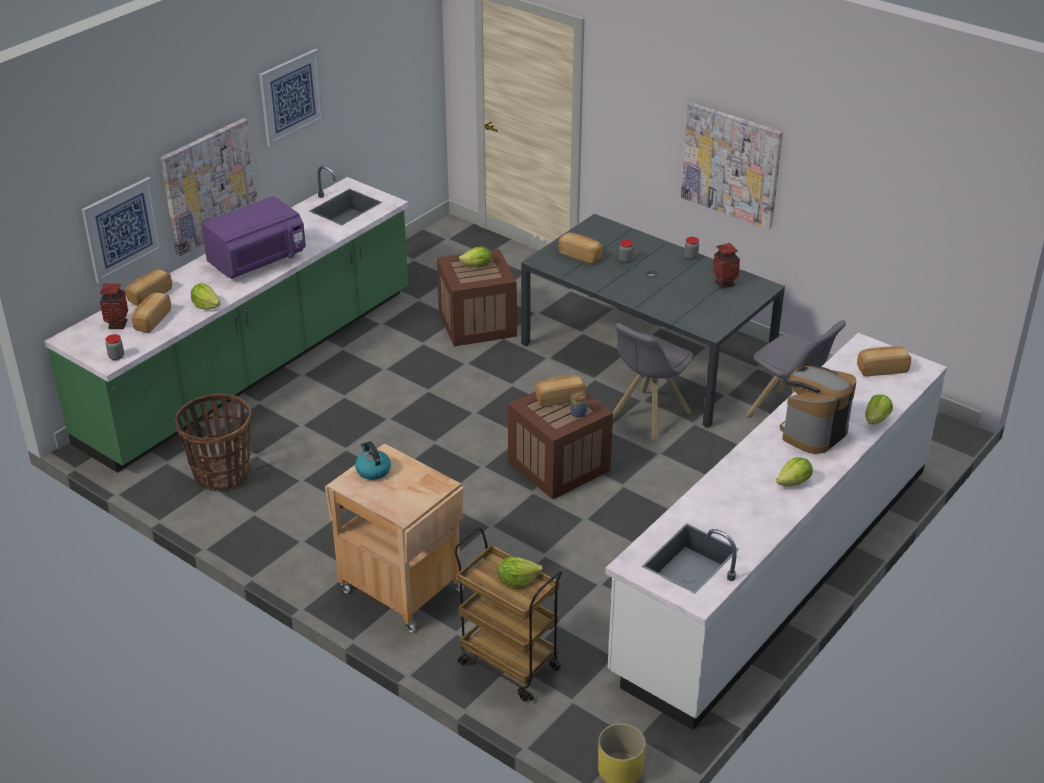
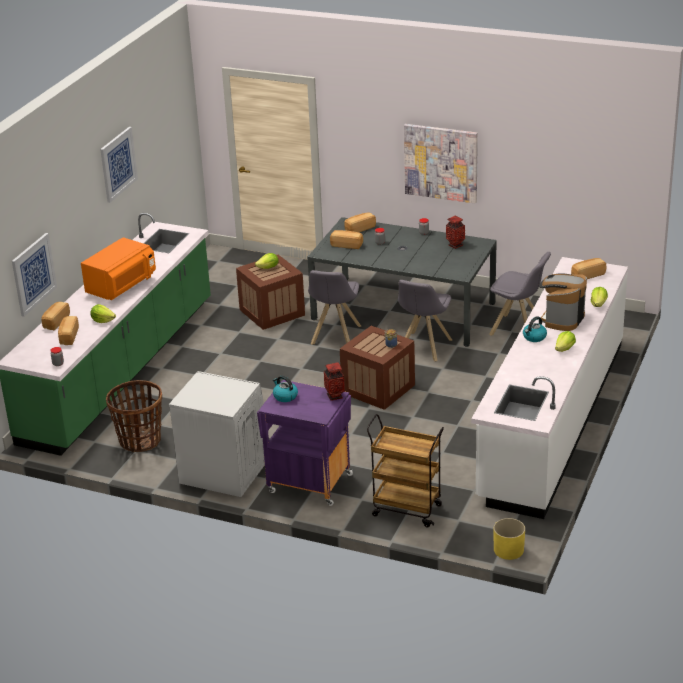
camera: 15 degrees left, 5 degrees down
vase [100,283,128,329] -> vase moved to [324,362,345,401]
picture [161,118,258,256] -> none
purple microwave [201,196,306,279] -> orange microwave [81,237,156,300]
brown cart [325,443,463,632] -> purple cart [257,380,353,506]
lettuce [498,557,543,587] -> none
bread [535,375,586,407] -> bread moved to [344,212,376,232]
none -> white washing machine [169,371,265,497]
none -> grey chair [308,270,361,345]
none -> kettle [523,316,547,342]

